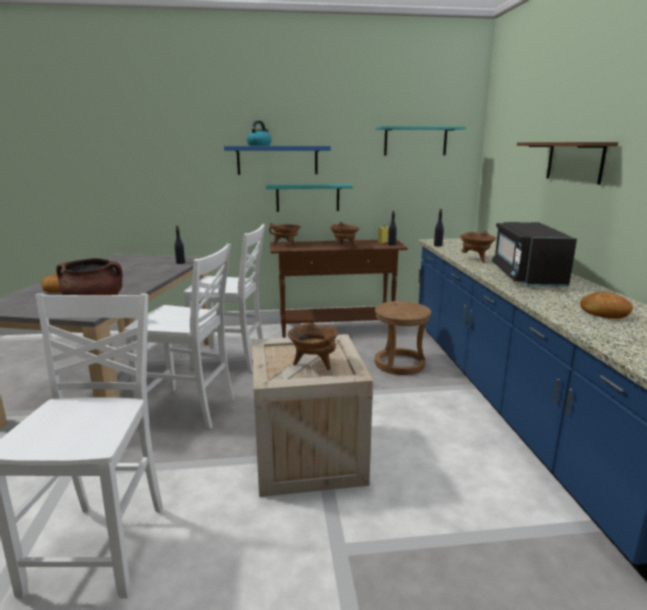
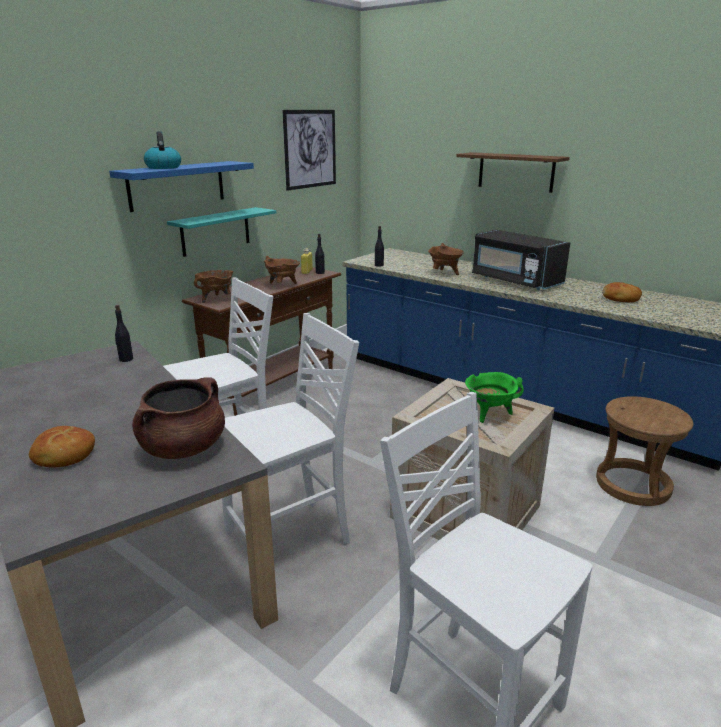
camera: 45 degrees left, 5 degrees up
brown cooking pot [288,323,338,370] -> green cooking pot [465,372,524,423]
turquoise shelf [375,126,466,155] -> picture [283,110,336,191]
brown stool [375,301,431,375] -> brown stool moved to [596,396,693,506]

